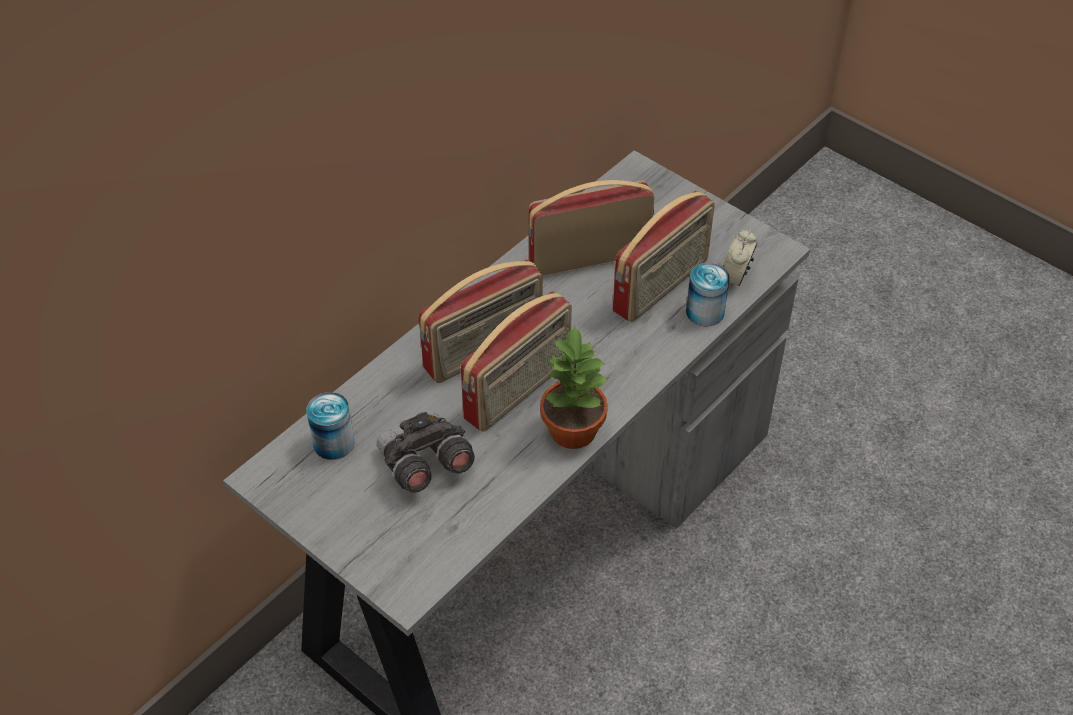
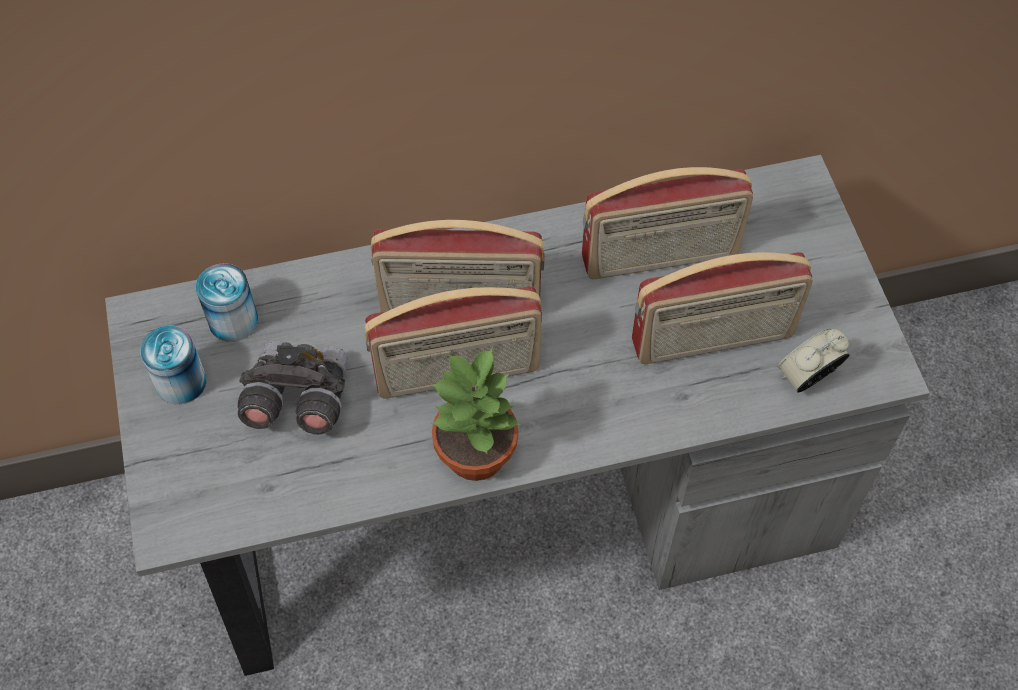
camera: 35 degrees right, 10 degrees up
radio [529,180,654,276] -> radio turned 150 degrees clockwise [582,167,753,279]
can [686,263,730,326] -> can moved to [140,325,207,404]

